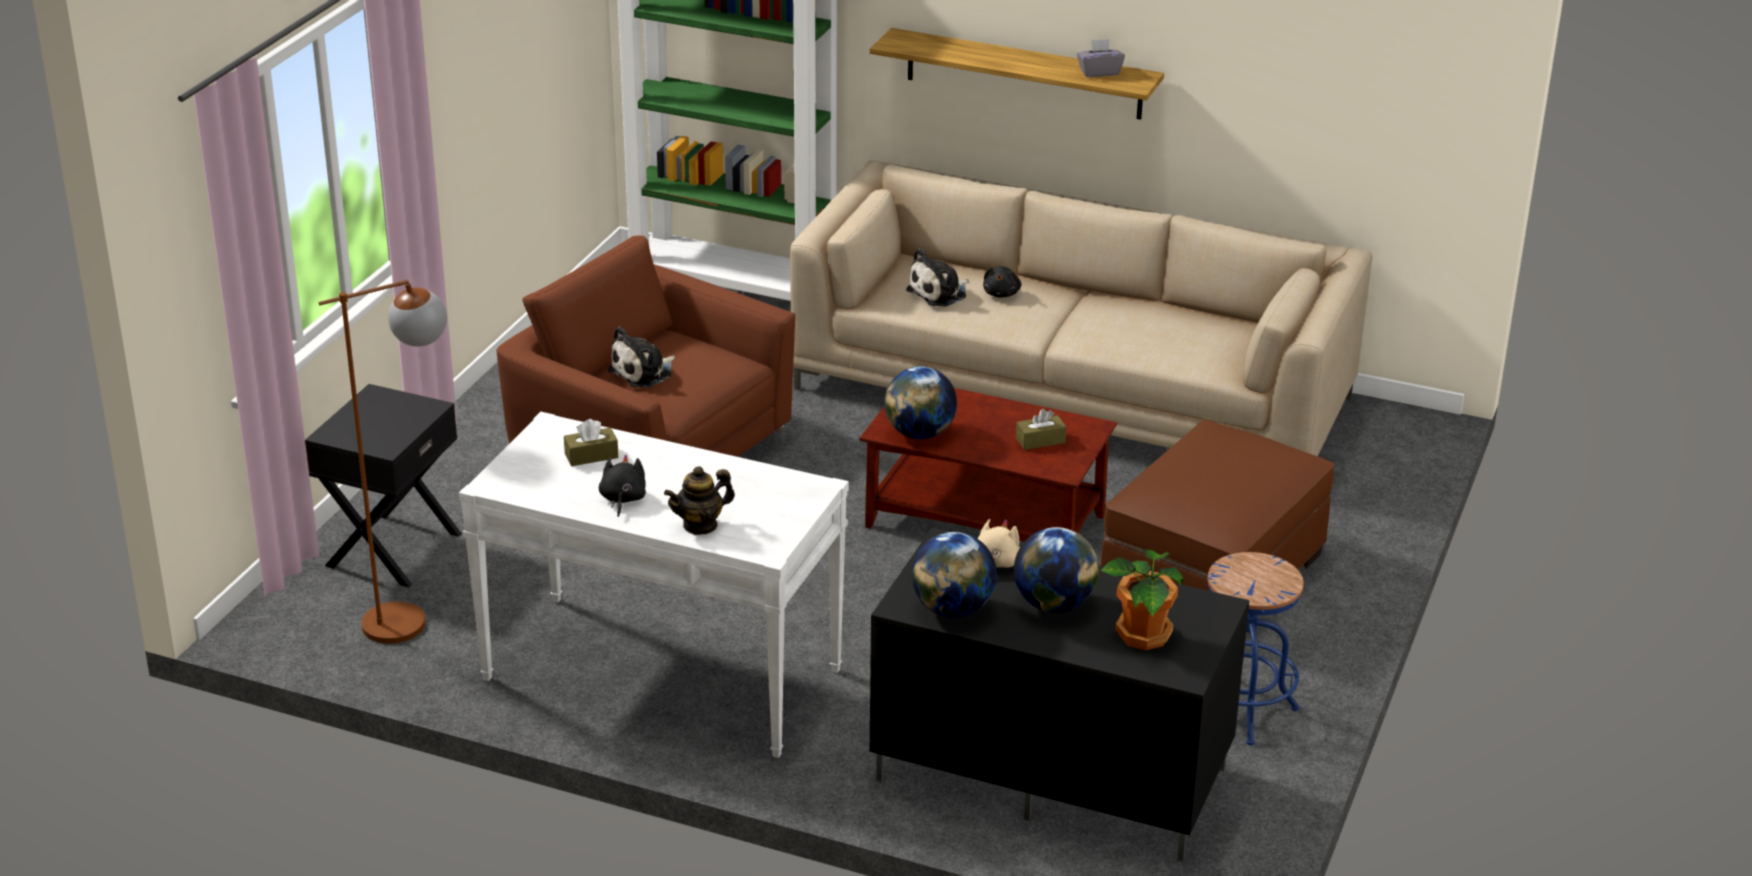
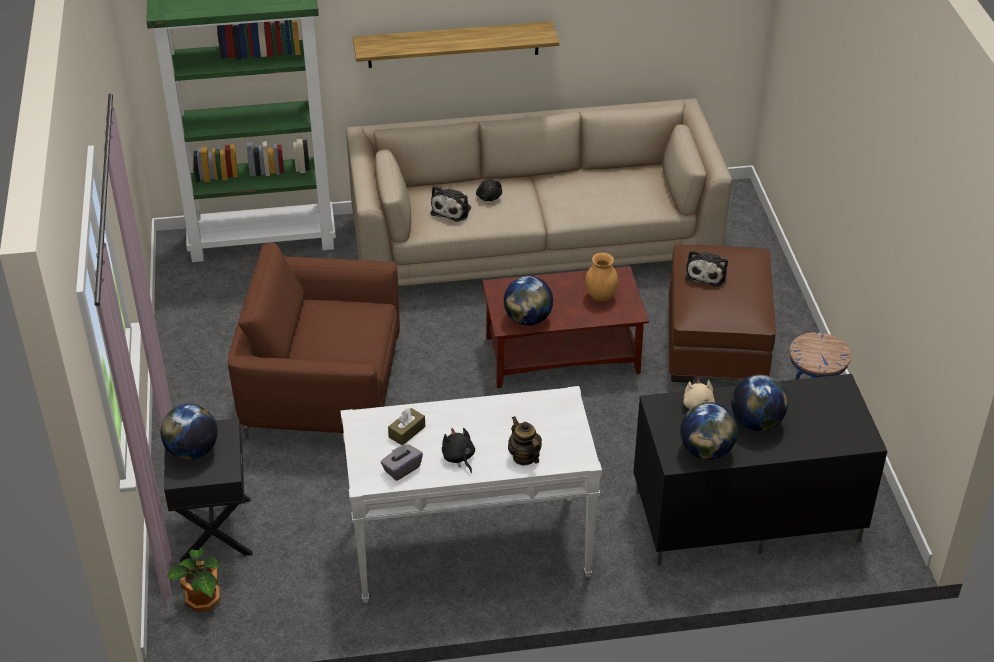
camera: 30 degrees left, 10 degrees up
brown floor lamp [319,279,447,644] -> none
plush toy [608,326,675,388] -> plush toy moved to [686,250,728,287]
teapot [664,466,735,535] -> teapot turned 120 degrees clockwise [508,416,542,465]
brown tissue box [1016,409,1066,450] -> brown vase [585,253,618,302]
grey tissue box [1077,39,1125,77] -> grey tissue box moved to [381,444,423,481]
potted plant [1101,549,1184,650] -> potted plant moved to [167,548,220,612]
none -> globe [161,404,218,460]

